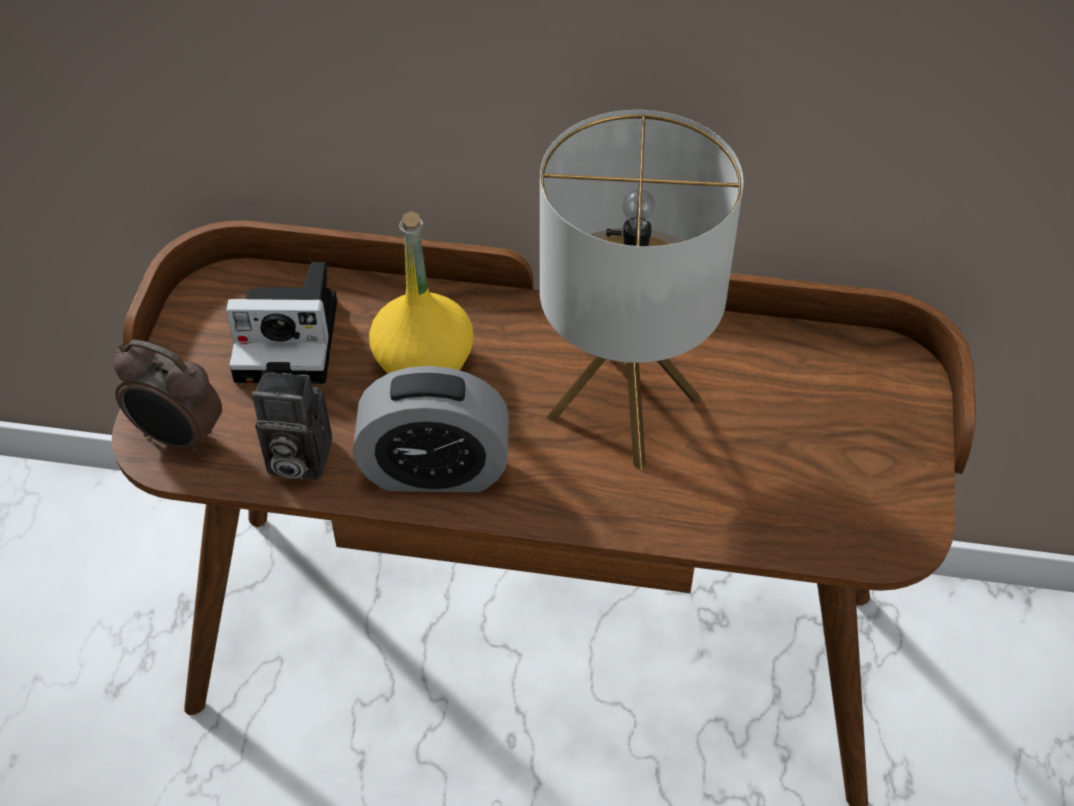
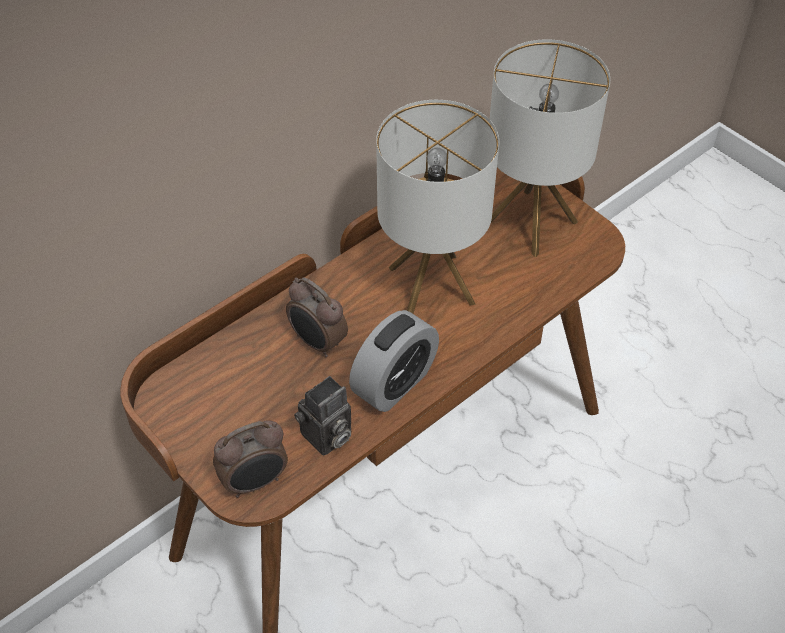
camera: 50 degrees left, 0 degrees up
camera [226,262,337,384] -> none
yellow bottle [369,211,474,374] -> alarm clock [286,277,348,357]
none -> table lamp [490,39,610,257]

